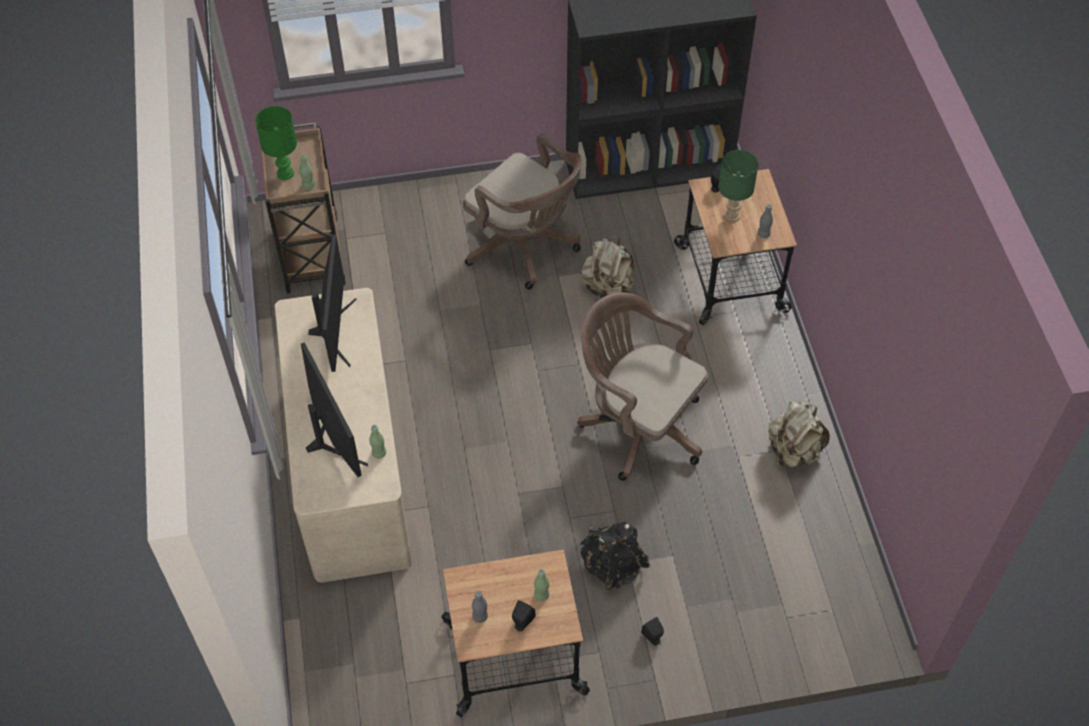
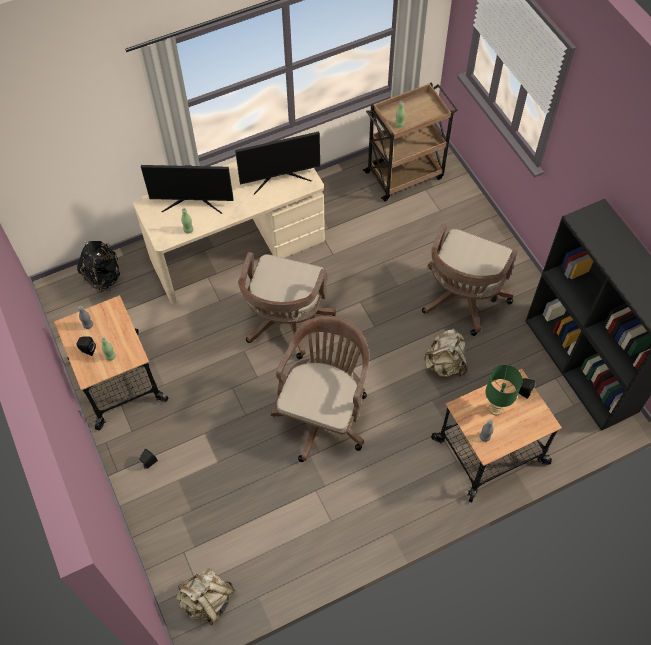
camera: 75 degrees right, 5 degrees up
green table lamp [255,106,297,180] -> none
monitor [301,342,368,477] -> monitor turned 45 degrees clockwise [141,165,234,214]
black backpack [580,522,650,591] -> black backpack moved to [77,241,120,293]
beige backpack [768,402,830,467] -> beige backpack moved to [176,569,235,625]
none -> brown office chair [238,252,336,359]

